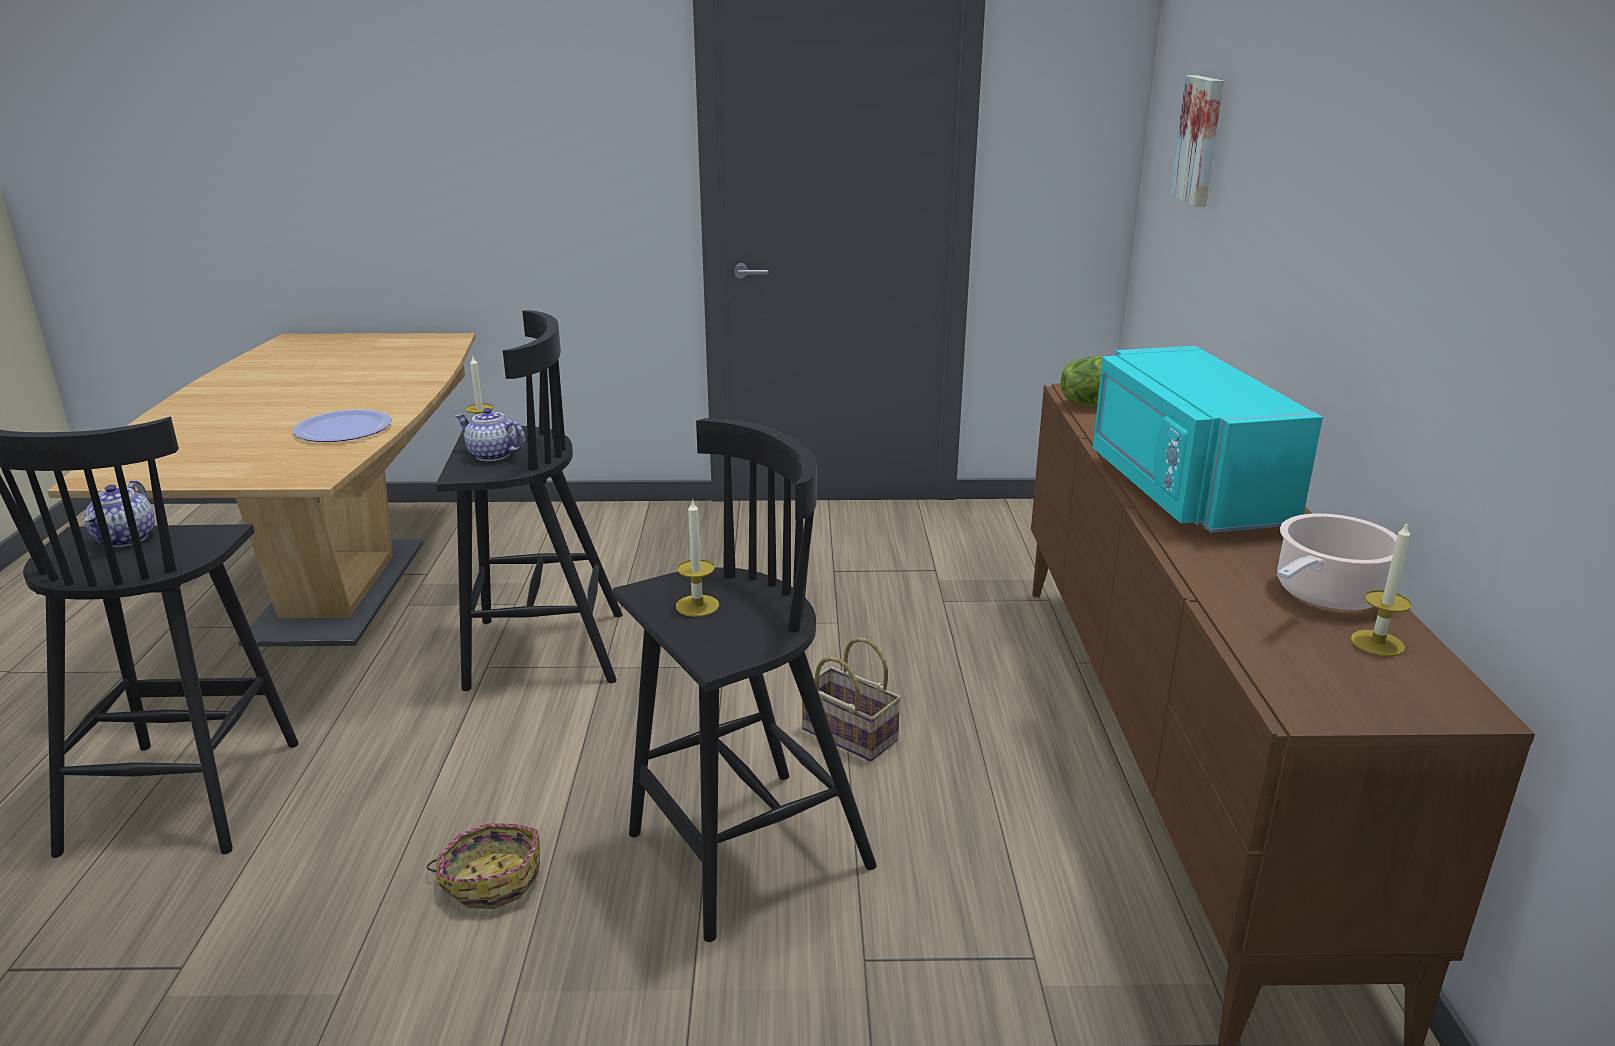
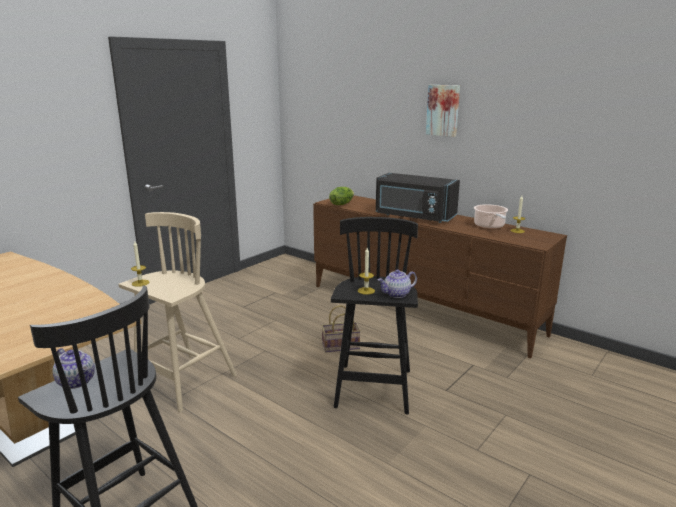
camera: 50 degrees left, 5 degrees down
plate [293,409,392,442] -> none
basket [427,823,540,909] -> none
black stool [436,310,623,691] -> beige stool [118,212,237,412]
teapot [455,408,525,461] -> teapot moved to [378,269,417,298]
turquoise microwave [1093,346,1323,533] -> black microwave [376,173,460,223]
picture [1170,75,1224,207] -> picture moved to [426,85,460,137]

